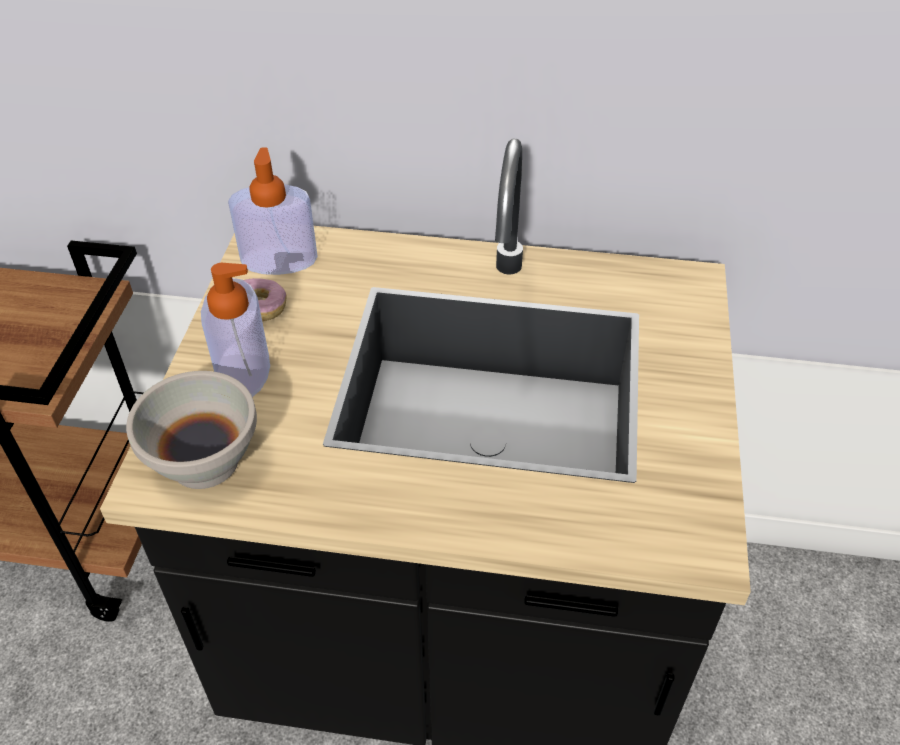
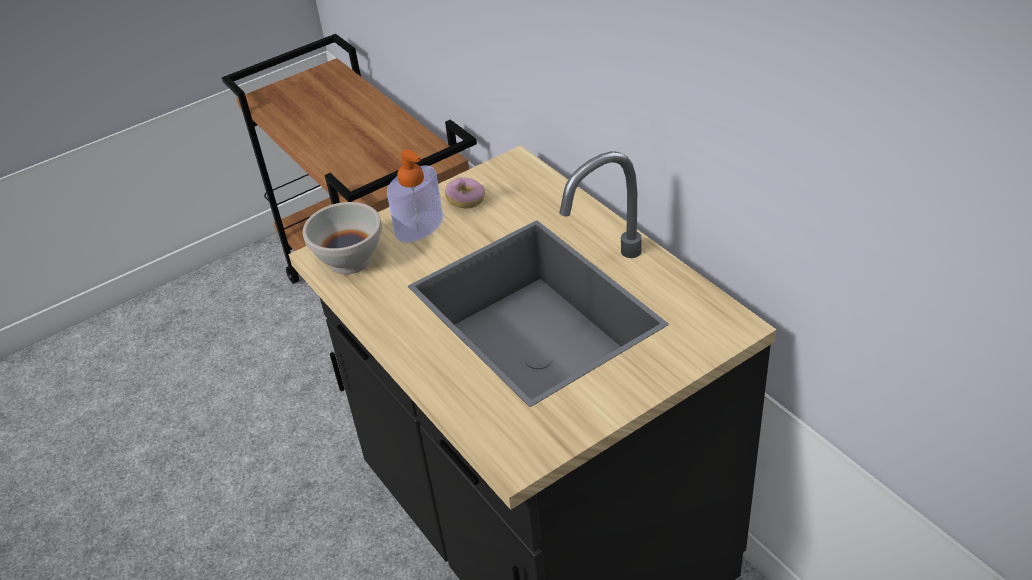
camera: 50 degrees right, 5 degrees down
soap dispenser [228,147,318,275] -> none

